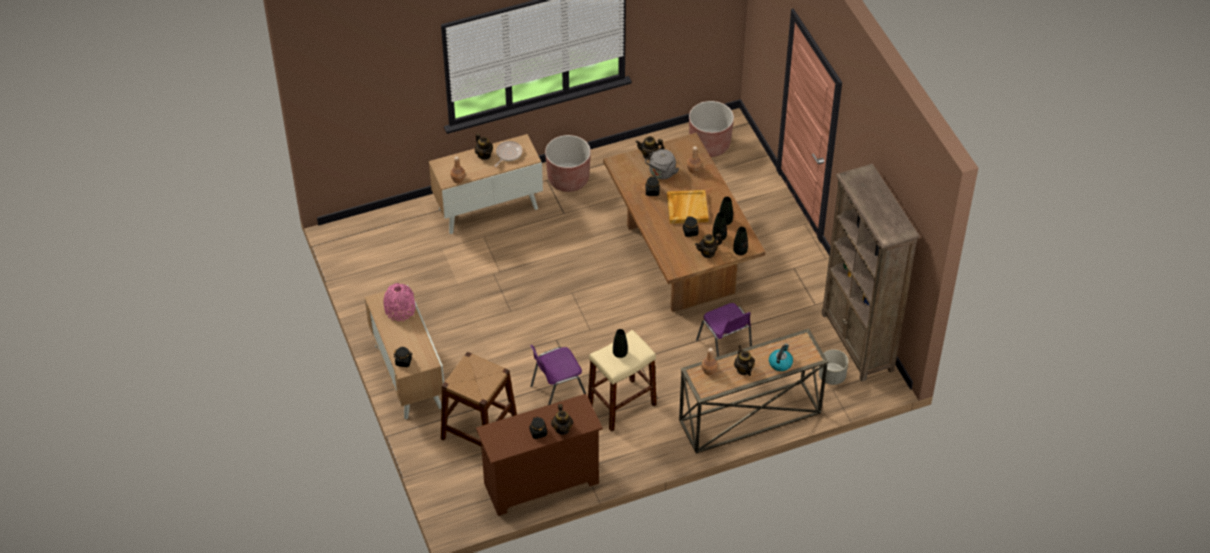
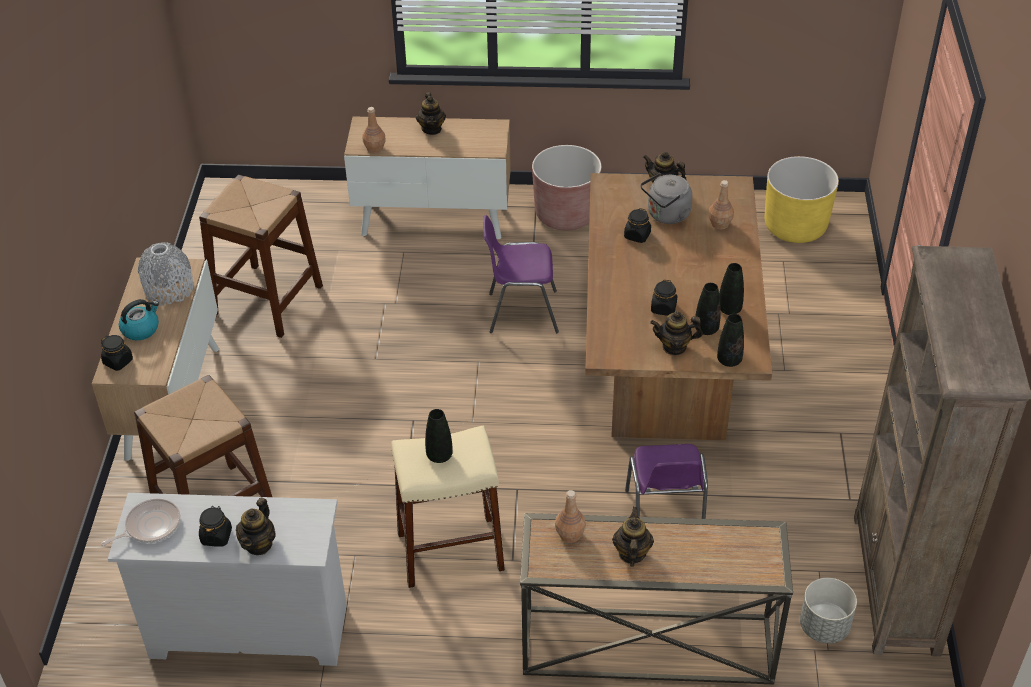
camera: 25 degrees right, 5 degrees down
pink vase [383,283,415,321] -> grey vase [138,242,193,306]
brown dresser [476,394,603,516] -> white dresser [108,493,347,666]
frying pan [495,141,523,167] -> frying pan moved to [101,498,180,546]
purple chair [530,345,586,405] -> purple chair moved to [483,215,559,333]
beige tray [667,190,709,224] -> none
brown planter [689,101,734,157] -> yellow planter [765,156,839,243]
kettle [769,344,793,371] -> kettle moved to [119,299,159,340]
none -> brown stool [199,175,323,338]

